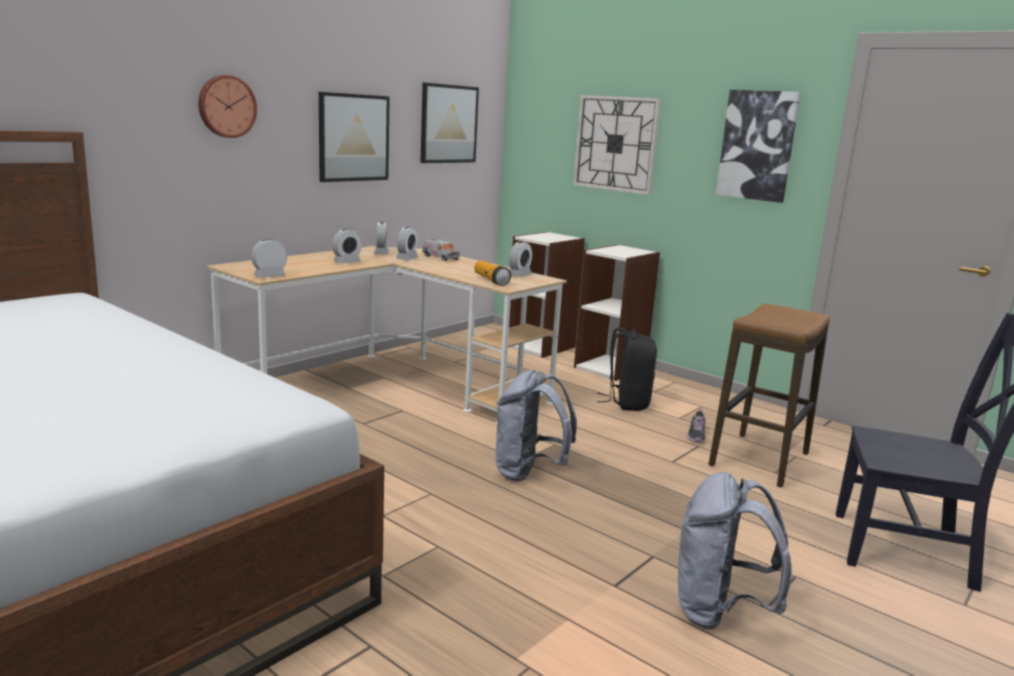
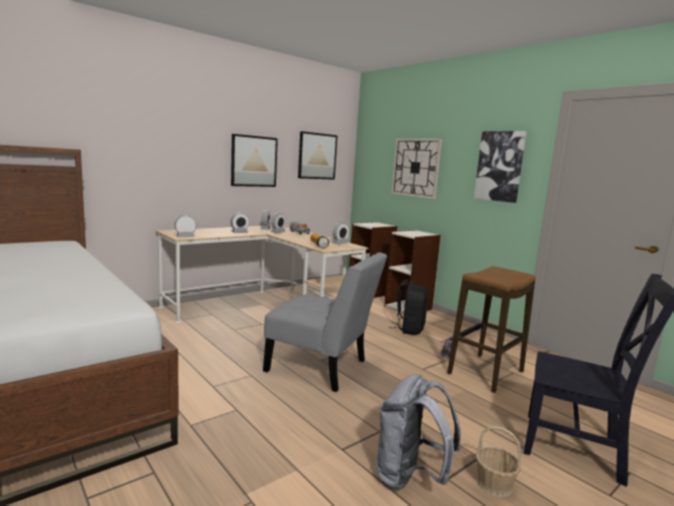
camera: 10 degrees right, 5 degrees down
wall clock [198,75,257,138] -> none
grey backpack [496,370,577,482] -> grey chair [263,252,387,392]
none -> basket [476,426,521,497]

